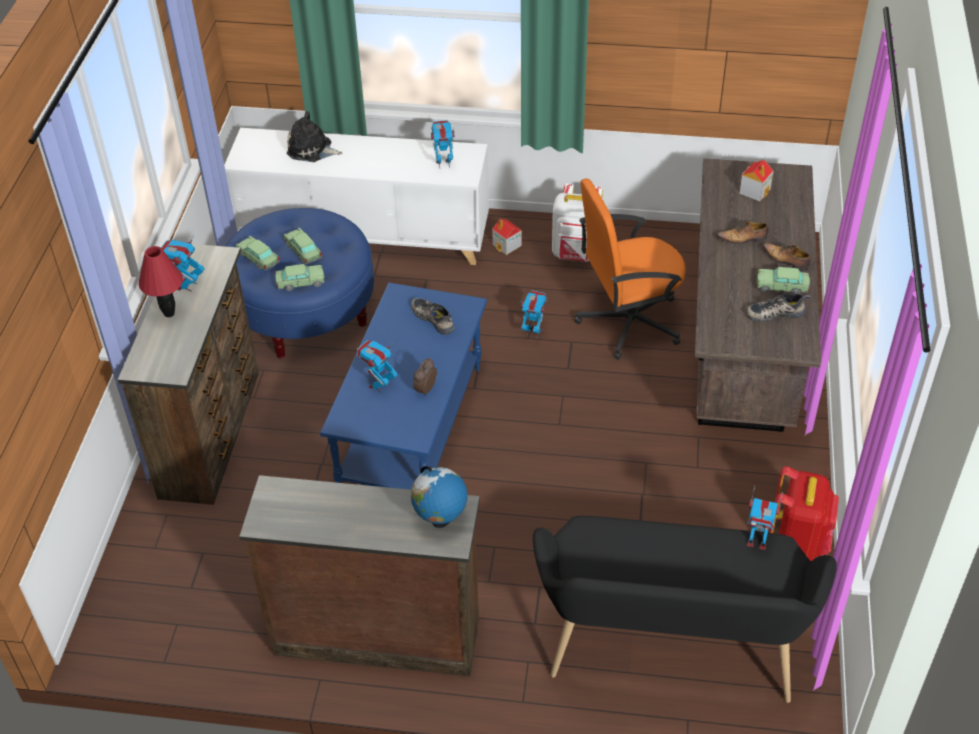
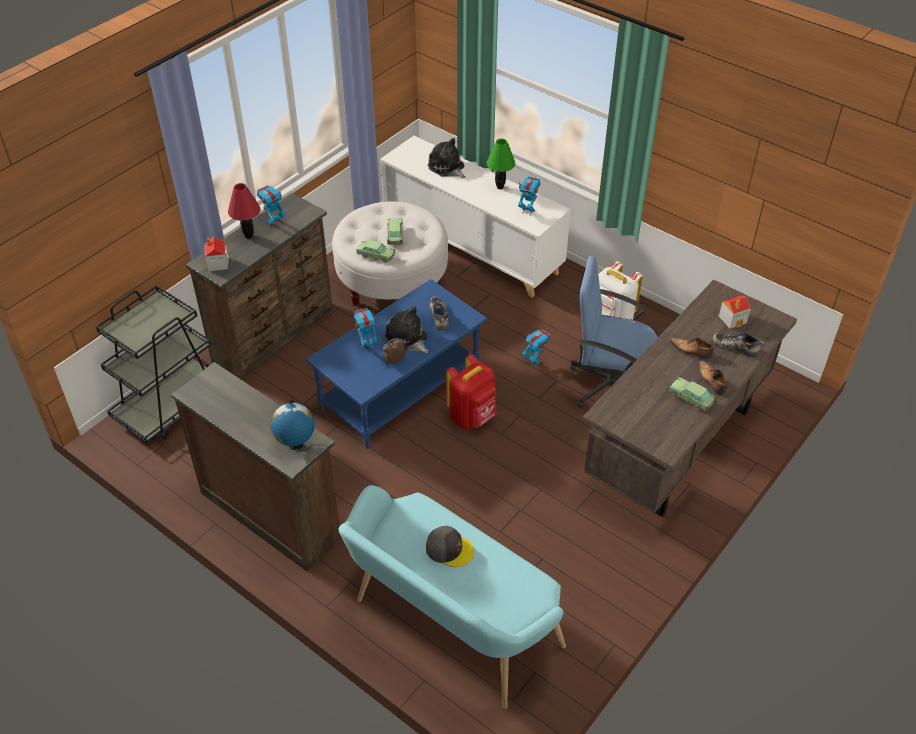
camera: 30 degrees right, 0 degrees up
blue ottoman [225,208,374,358] -> white ottoman [332,202,448,306]
toy car [236,236,280,270] -> none
toy house [492,219,522,255] -> toy house moved to [205,237,229,272]
black bench [533,516,837,703] -> turquoise bench [339,485,566,709]
orange office chair [575,178,686,360] -> blue office chair [570,256,658,408]
shoe [746,293,811,322] -> shoe moved to [712,333,765,357]
toy robot [747,486,783,550] -> none
red backpack [769,466,839,562] -> red backpack moved to [446,354,496,429]
none -> black cart [96,285,211,443]
none -> plush toy [385,306,428,353]
none -> grey cap [426,526,474,567]
none -> green table lamp [487,139,515,189]

